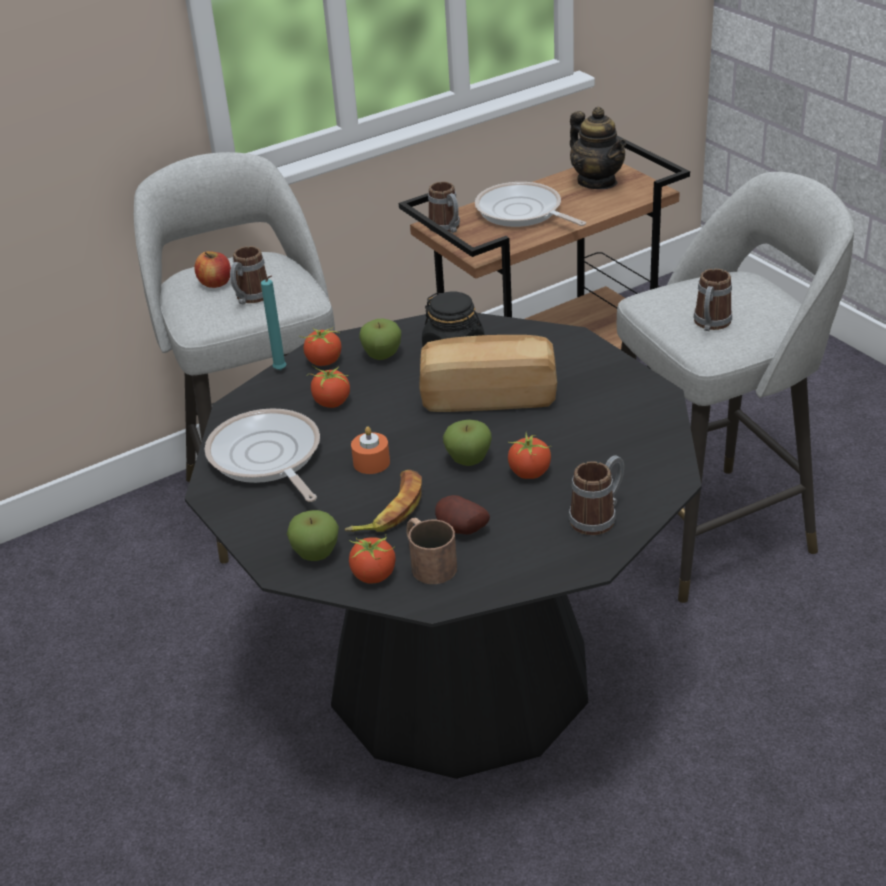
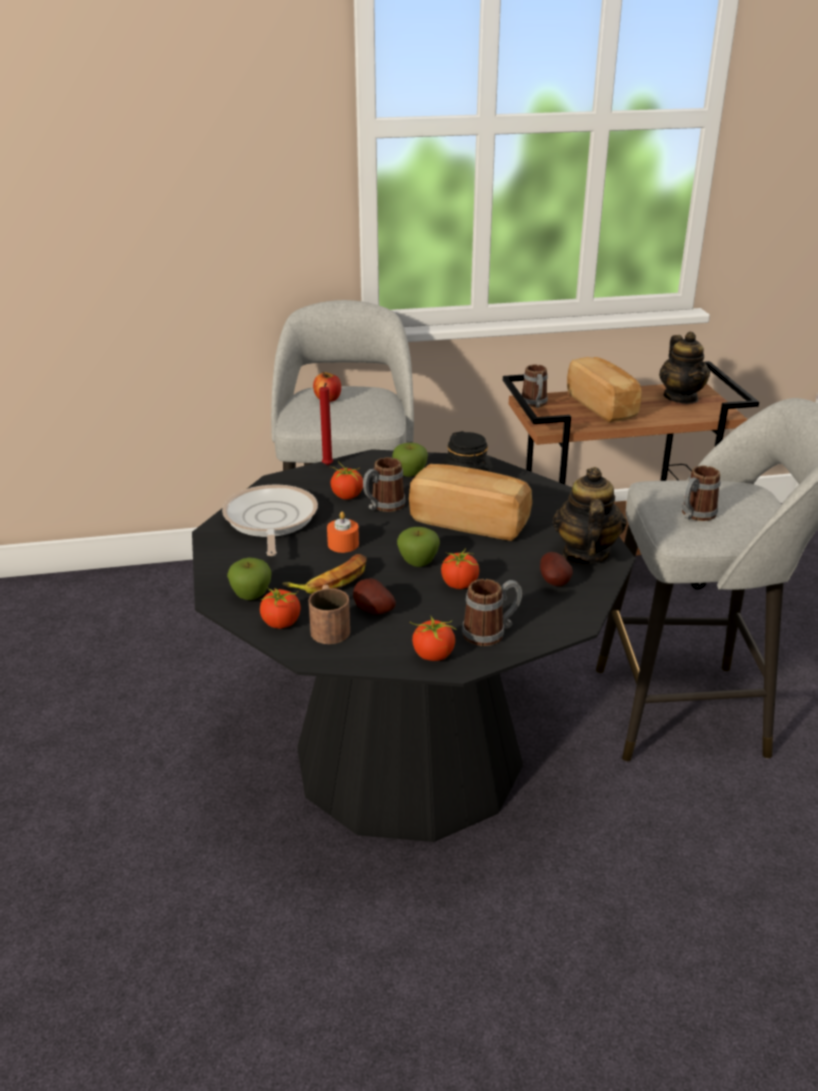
camera: 20 degrees right, 5 degrees down
mug [230,246,267,304] -> mug moved to [363,457,406,512]
turquoise candle [261,275,287,370] -> red candle [319,383,333,465]
tomato [299,327,341,366] -> tomato moved to [410,616,457,661]
frying pan [475,182,586,227] -> bread [567,357,642,422]
none -> potato [540,552,573,586]
none -> teapot [553,467,627,564]

